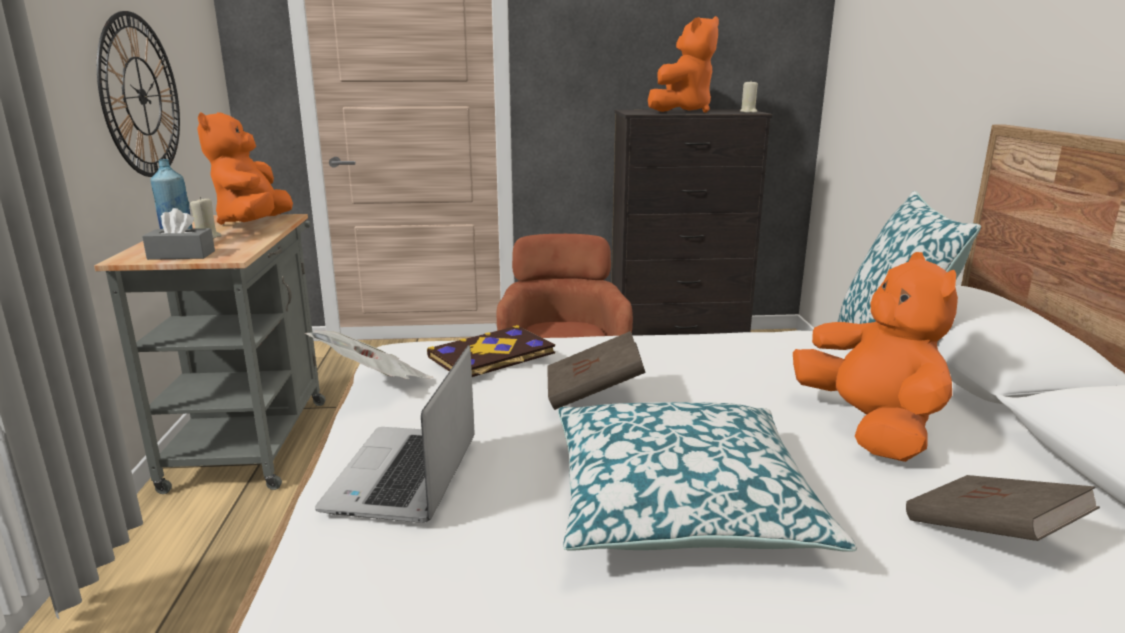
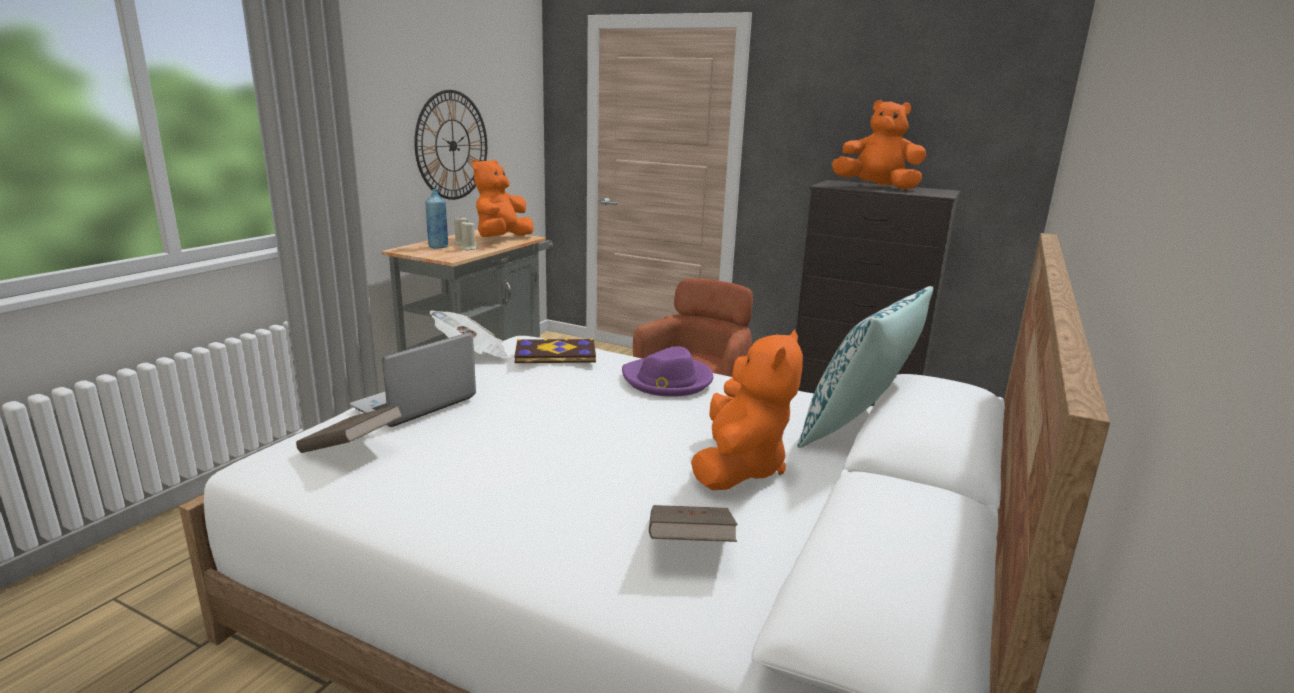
camera: 30 degrees right, 0 degrees up
grey tissue box [142,208,215,260] -> none
brown book [547,331,646,410] -> brown book moved to [296,404,403,453]
pillow [558,402,857,552] -> none
orange plush toy [648,16,719,113] -> orange plush toy turned 135 degrees counterclockwise [832,100,927,190]
beige candle [740,82,758,113] -> beige candle moved to [460,220,478,251]
none -> purple hat [622,346,713,397]

